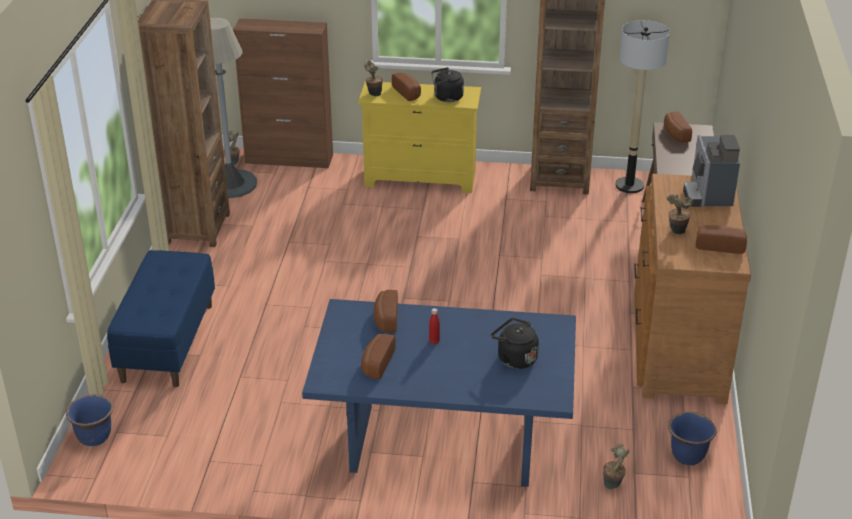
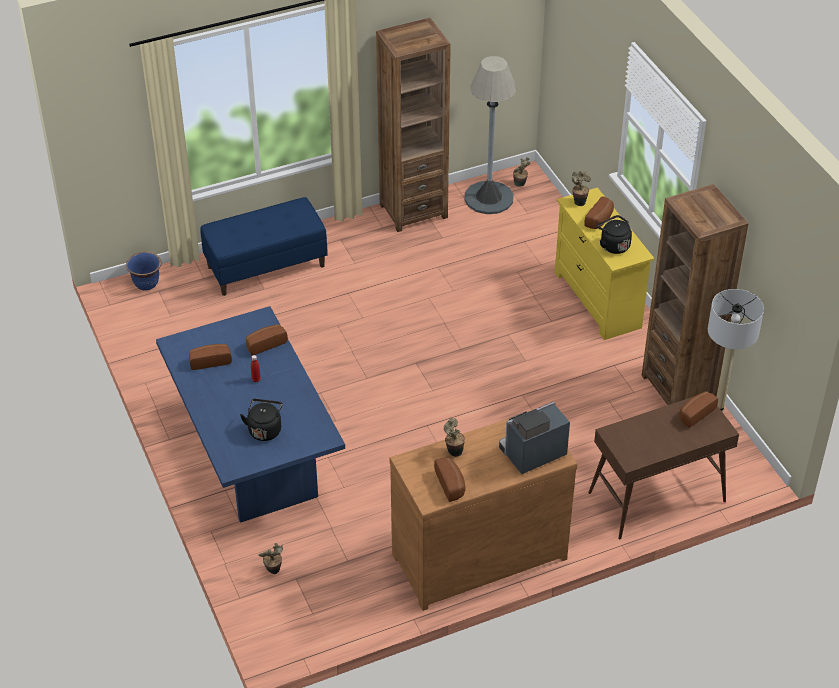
camera: 60 degrees right, 10 degrees up
brown cabinet [233,18,333,168] -> none
blue planter [668,412,716,465] -> none

